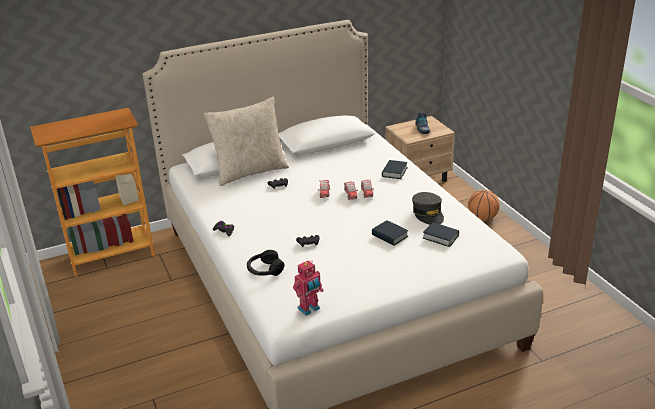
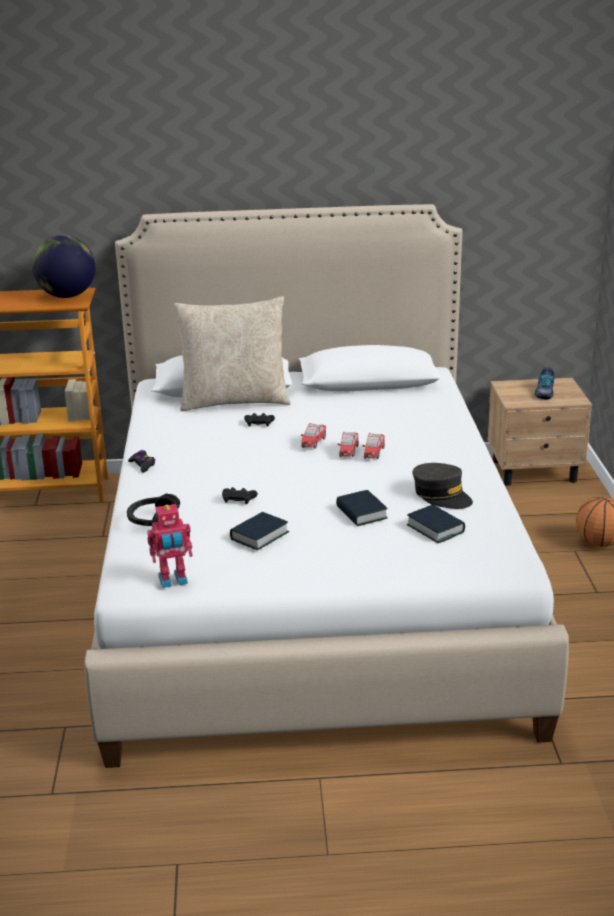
camera: 20 degrees right, 5 degrees down
book [382,160,408,179] -> book moved to [230,512,289,550]
grey cap [412,192,444,225] -> grey cap turned 45 degrees counterclockwise [412,463,473,509]
none -> globe [32,235,95,298]

